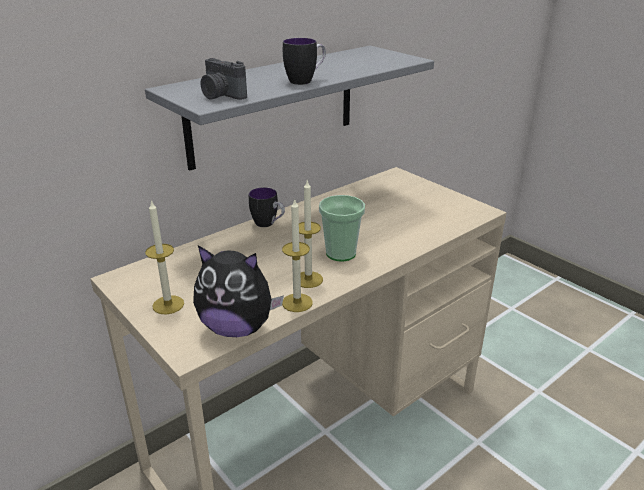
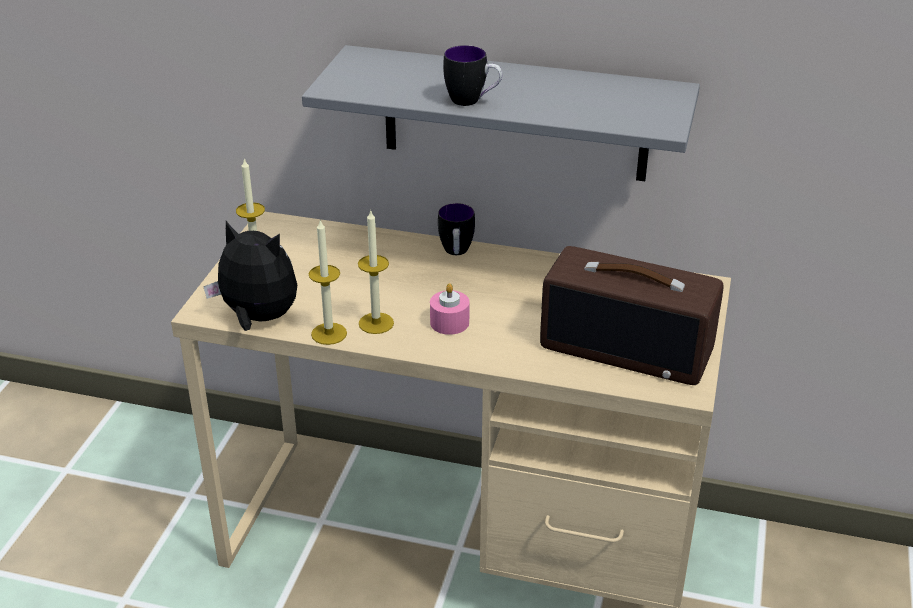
camera: 55 degrees right, 5 degrees up
plush toy [193,245,284,337] -> plush toy turned 135 degrees clockwise [203,221,297,331]
camera [201,58,247,100] -> none
cup [319,195,365,262] -> pink candle [430,283,470,335]
none -> radio [540,246,724,385]

